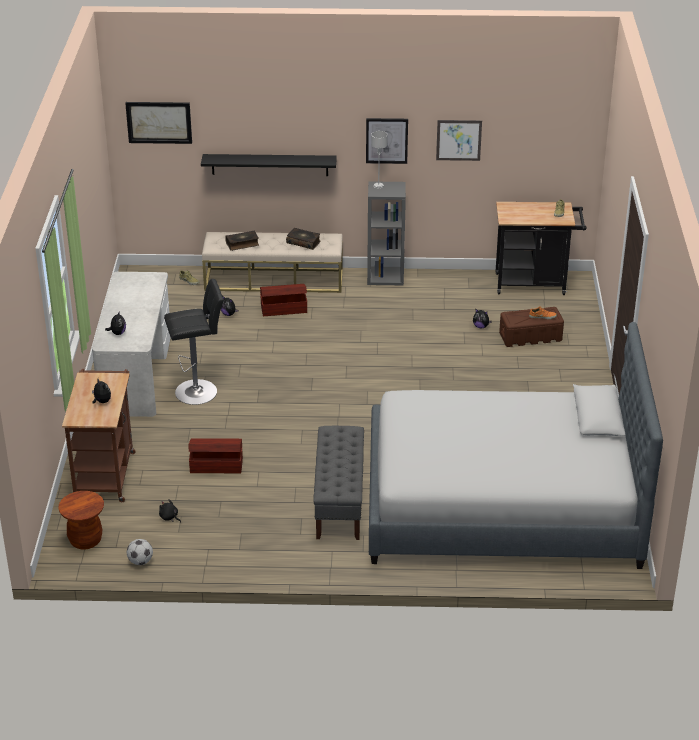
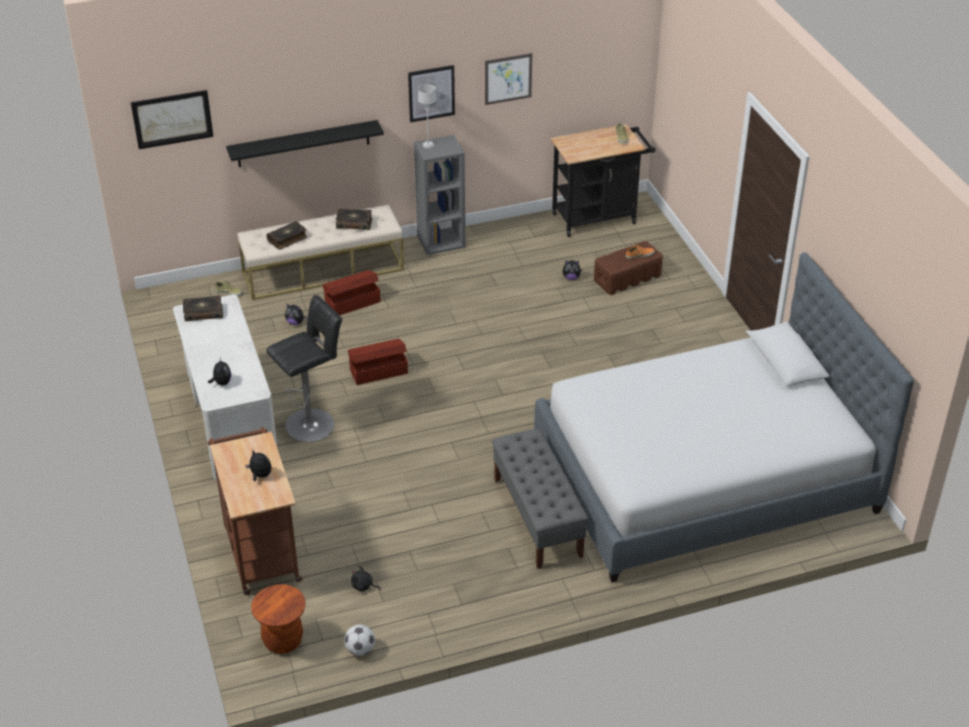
camera: 20 degrees left, 5 degrees up
brown storage box [188,438,243,473] -> brown storage box moved to [348,338,408,385]
none -> book [183,296,223,321]

